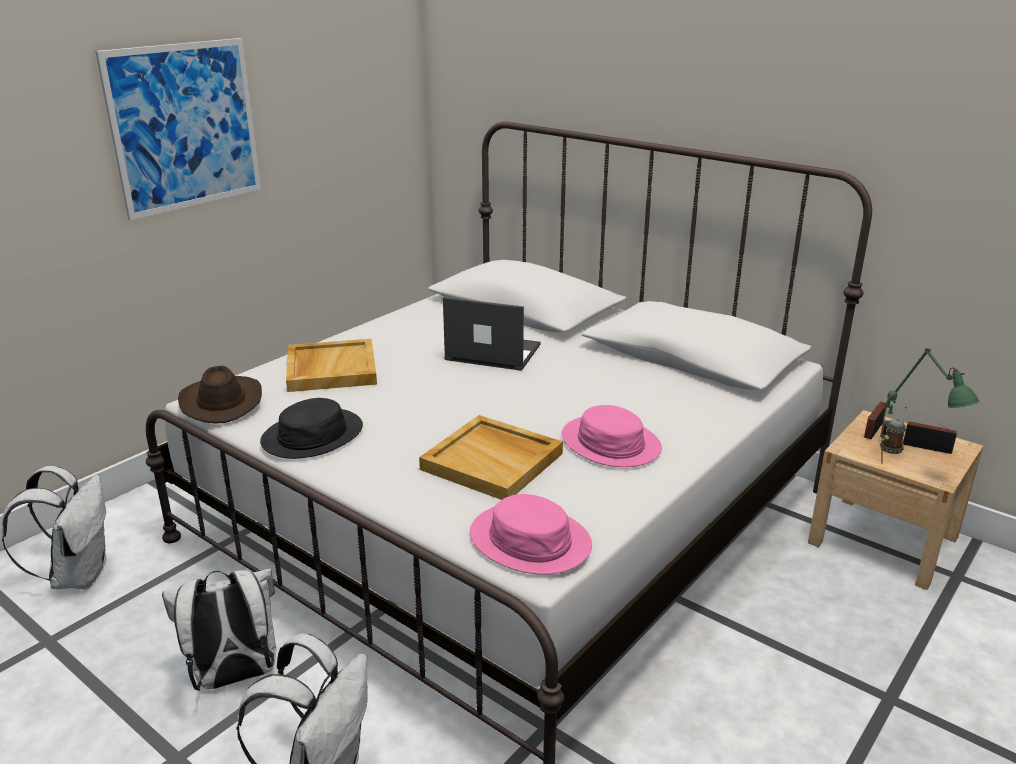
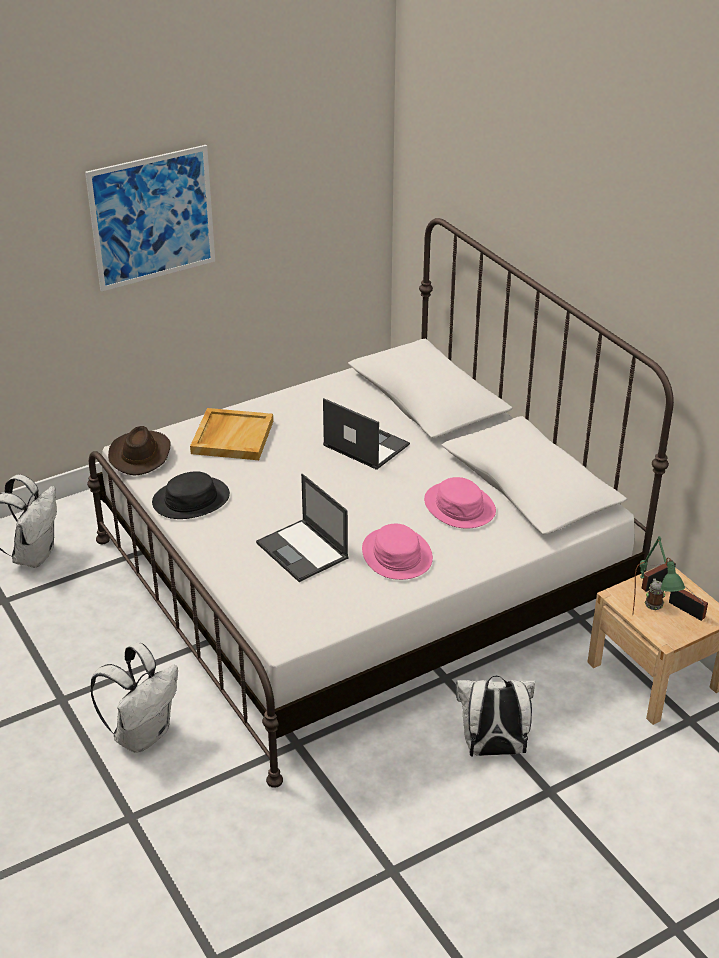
camera: 20 degrees right, 10 degrees up
white backpack [162,568,276,691] -> white backpack moved to [456,676,535,757]
beige tray [419,415,563,500] -> laptop [256,474,349,582]
pink hat [470,494,592,575] -> pink hat moved to [424,477,496,528]

